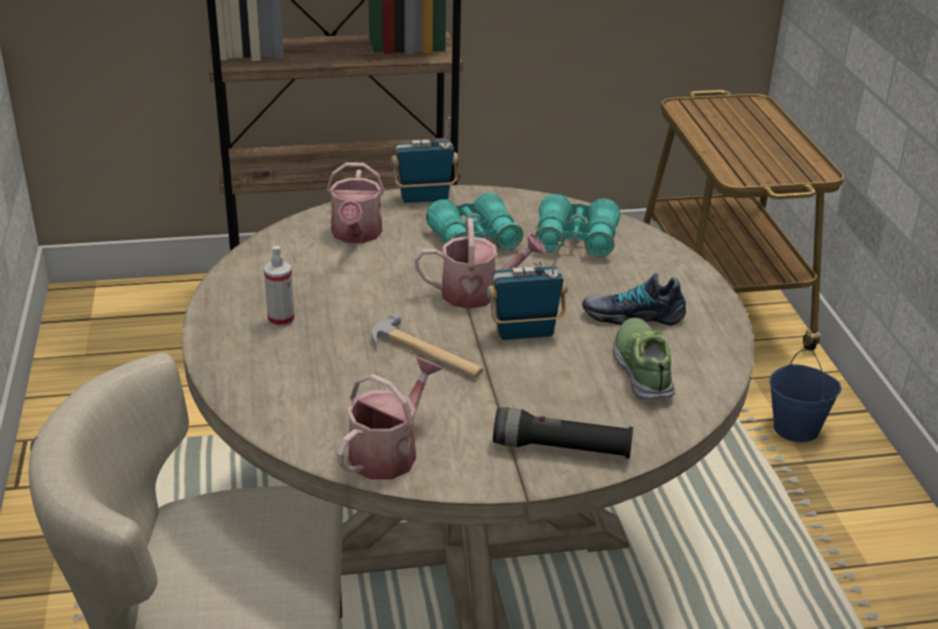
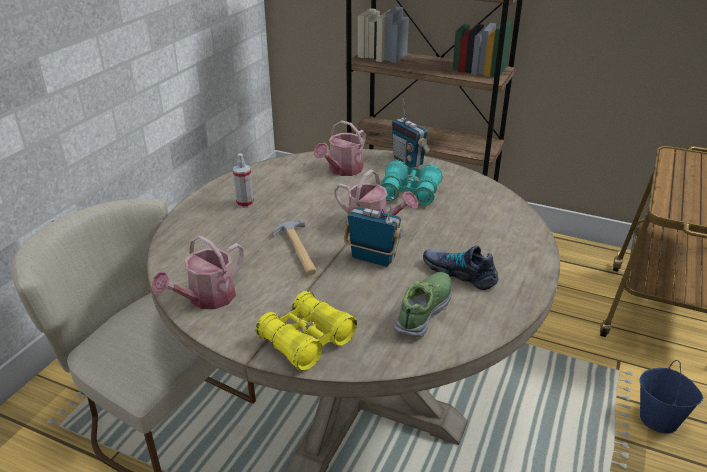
camera: 35 degrees right, 0 degrees up
watering can [337,357,442,480] -> watering can turned 150 degrees clockwise [152,235,244,309]
radio [391,117,458,203] -> radio turned 150 degrees counterclockwise [392,98,430,168]
black flashlight [493,408,633,459] -> yellow binoculars [256,291,357,371]
turquoise binoculars [535,194,621,257] -> none

